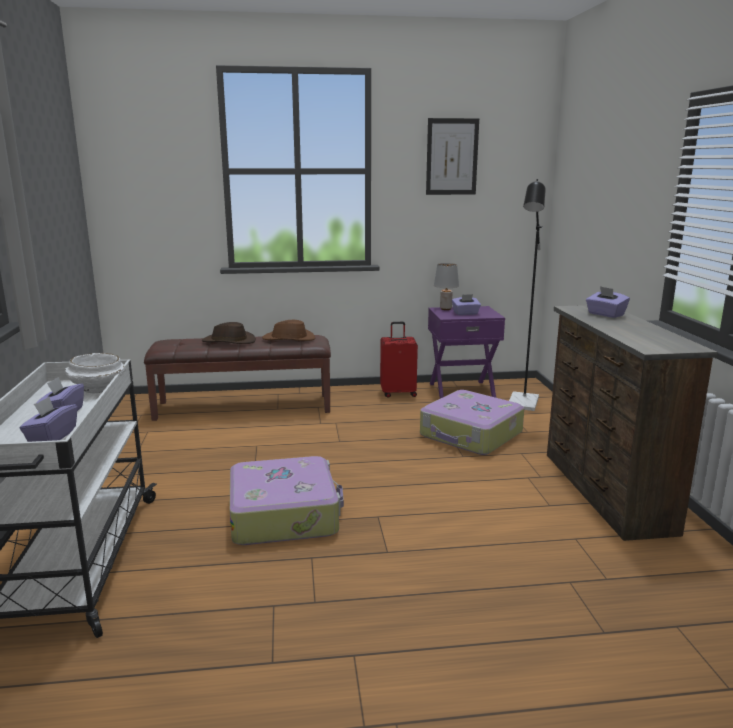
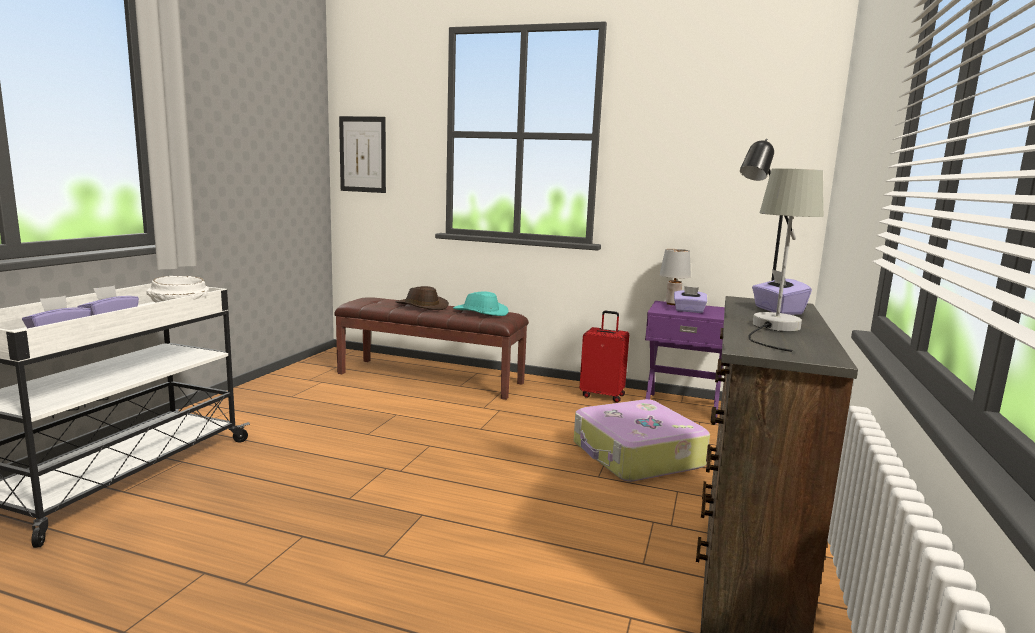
camera: 25 degrees right, 5 degrees down
suitcase [229,456,344,545] -> none
brown hat [262,320,315,341] -> turquoise hat [453,292,509,316]
picture [426,118,479,195] -> picture moved to [339,116,386,193]
none -> grey table lamp [748,168,824,352]

